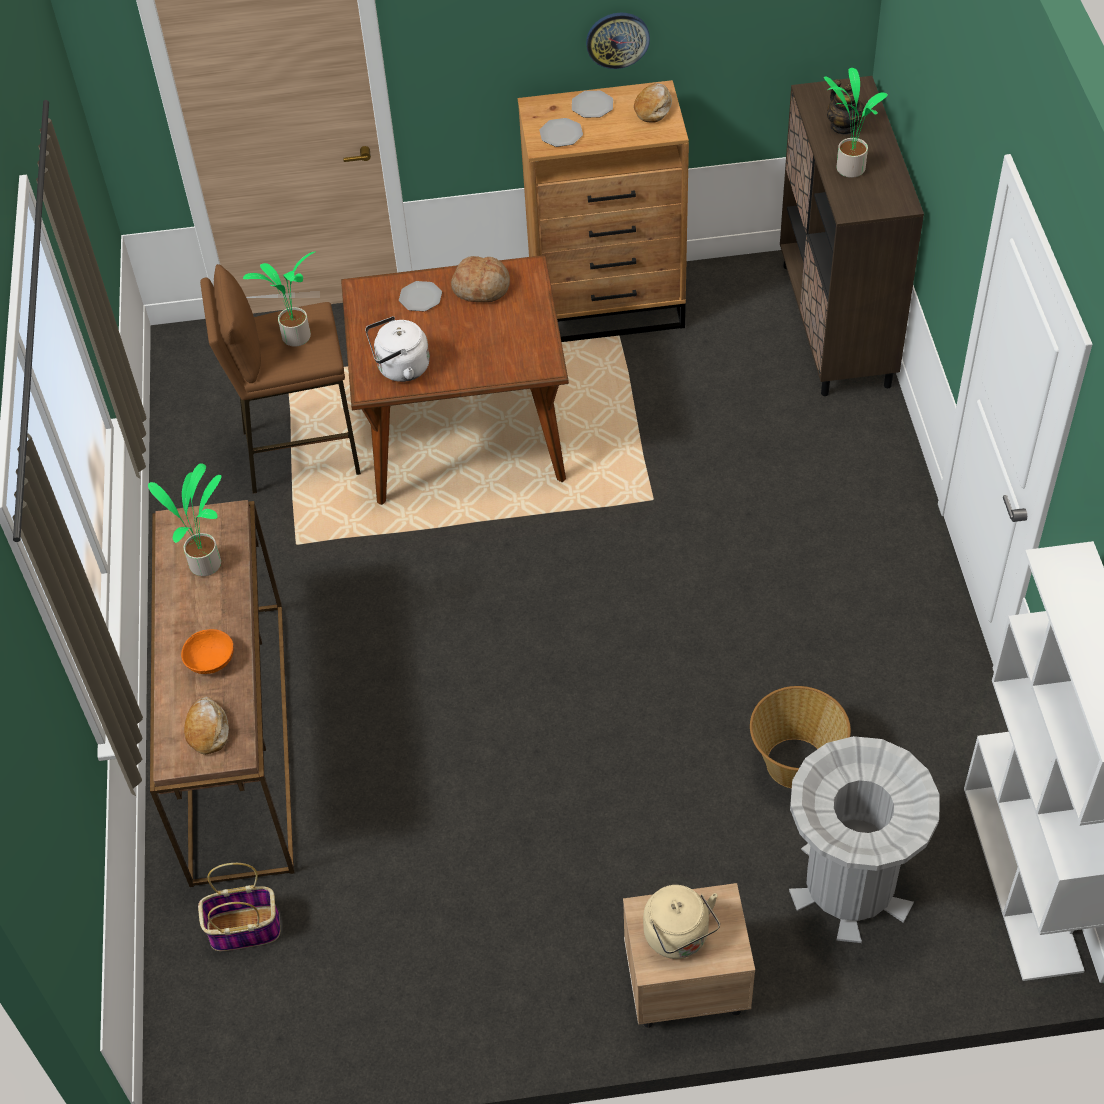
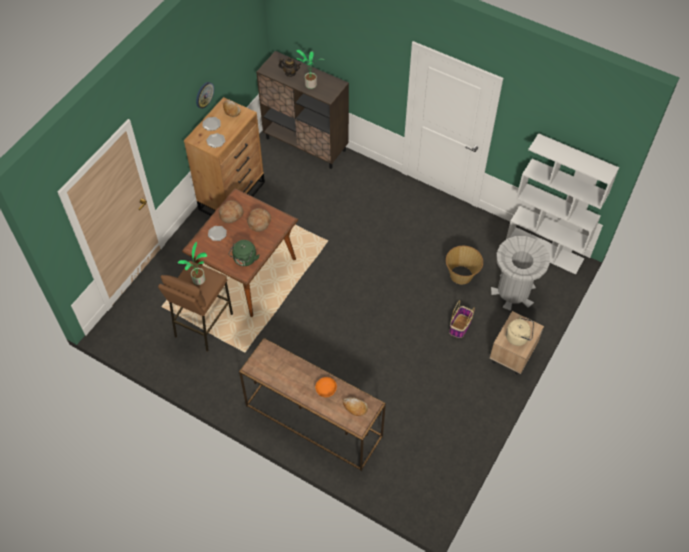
camera: 55 degrees left, 5 degrees up
potted plant [148,463,222,576] -> none
basket [198,863,280,951] -> basket moved to [449,300,475,338]
white kettle [365,316,430,382] -> green kettle [228,240,259,266]
none -> bread [247,208,271,232]

